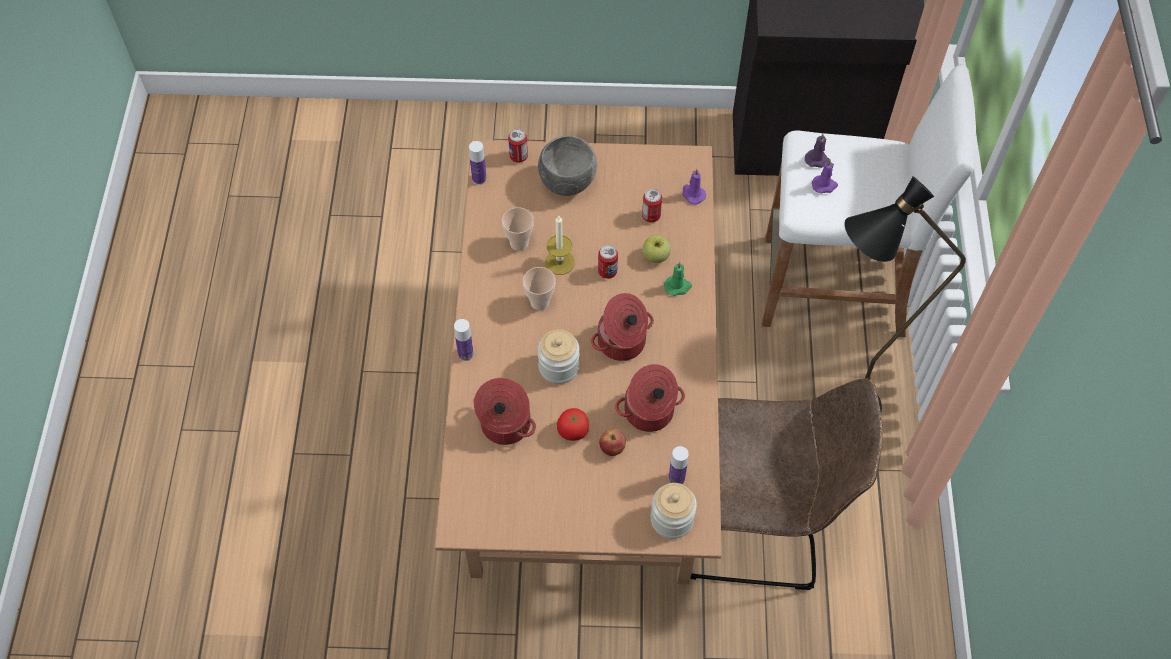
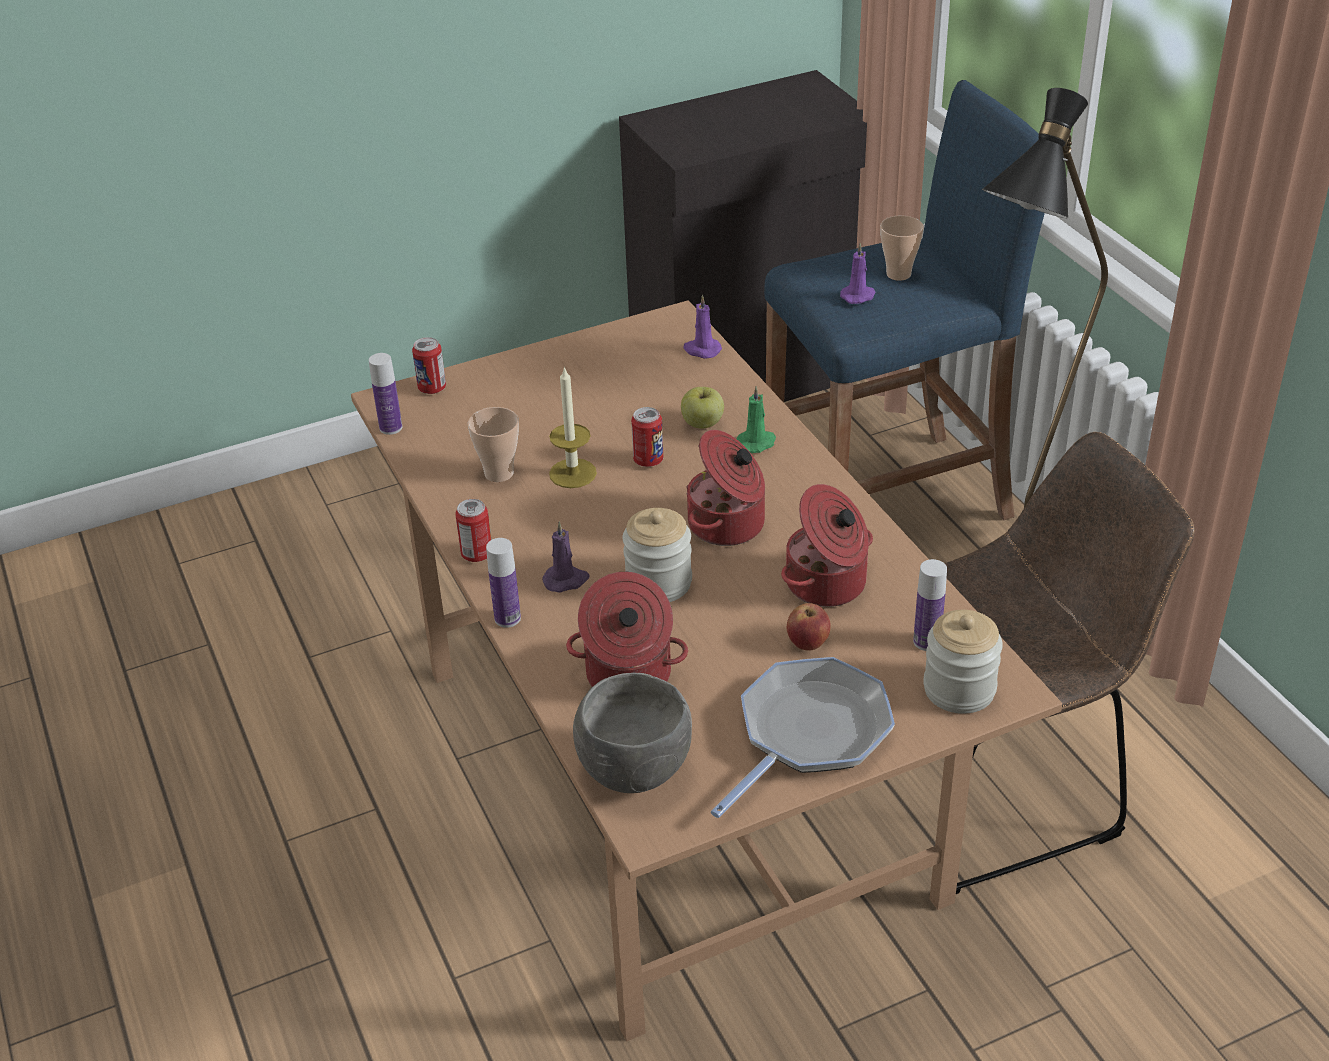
camera: 25 degrees left, 20 degrees down
cup [523,267,555,311] -> cup moved to [880,216,924,281]
grey bowl [538,136,597,196] -> grey bowl moved to [573,673,692,793]
tomato [557,408,589,441] -> none
can [642,189,662,223] -> can moved to [455,499,491,562]
white stool [762,64,976,337] -> blue stool [764,80,1045,520]
purple candle [805,134,830,168] -> purple candle moved to [542,521,589,593]
none -> frying pan [711,657,895,818]

